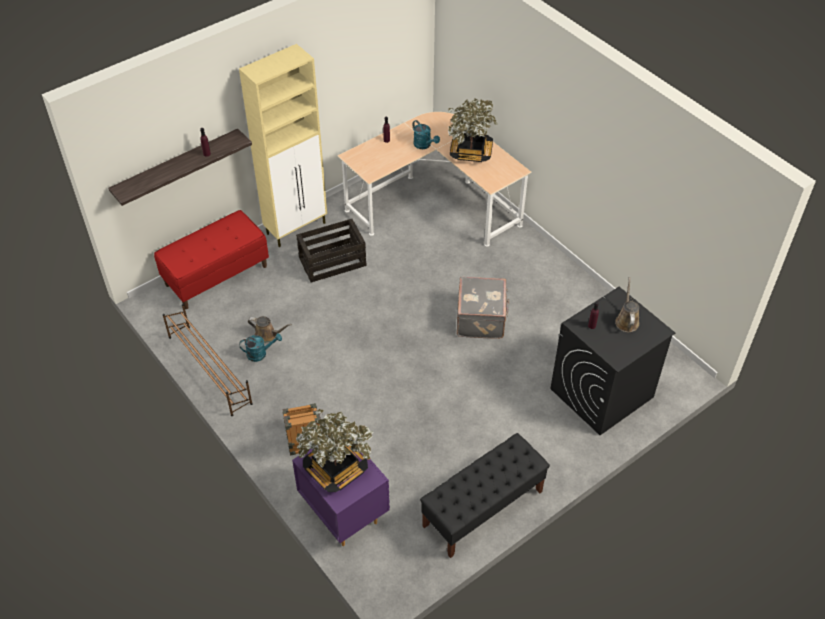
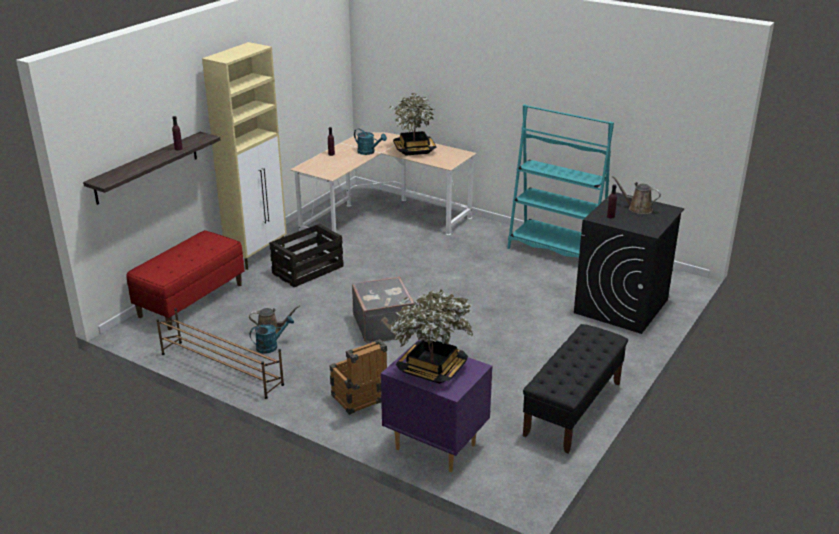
camera: 20 degrees left, 20 degrees down
grey suitcase [457,276,509,339] -> grey suitcase moved to [352,277,415,343]
brown watering can [615,277,639,332] -> brown watering can turned 45 degrees counterclockwise [611,176,661,214]
none -> turquoise bookcase [507,104,614,257]

